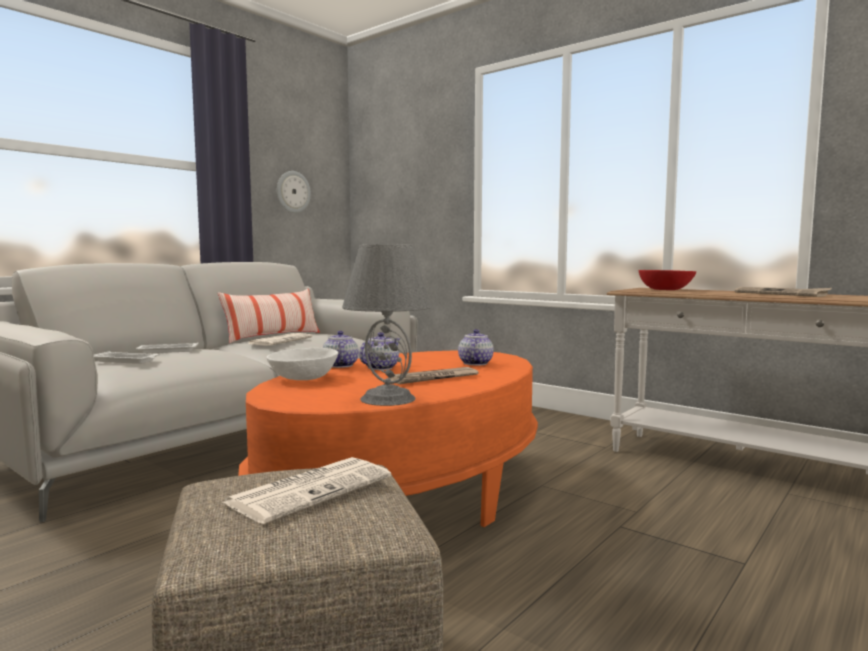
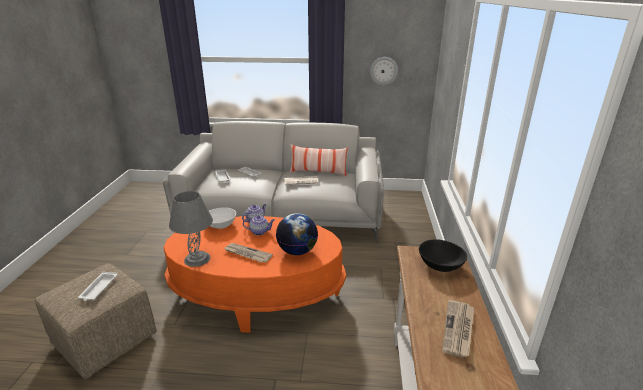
camera: 55 degrees right, 20 degrees up
newspaper [223,457,391,524] -> white tray [78,272,118,301]
teapot [458,329,494,365] -> globe [276,213,318,255]
red bowl [639,270,696,290] -> black bowl [419,239,467,272]

